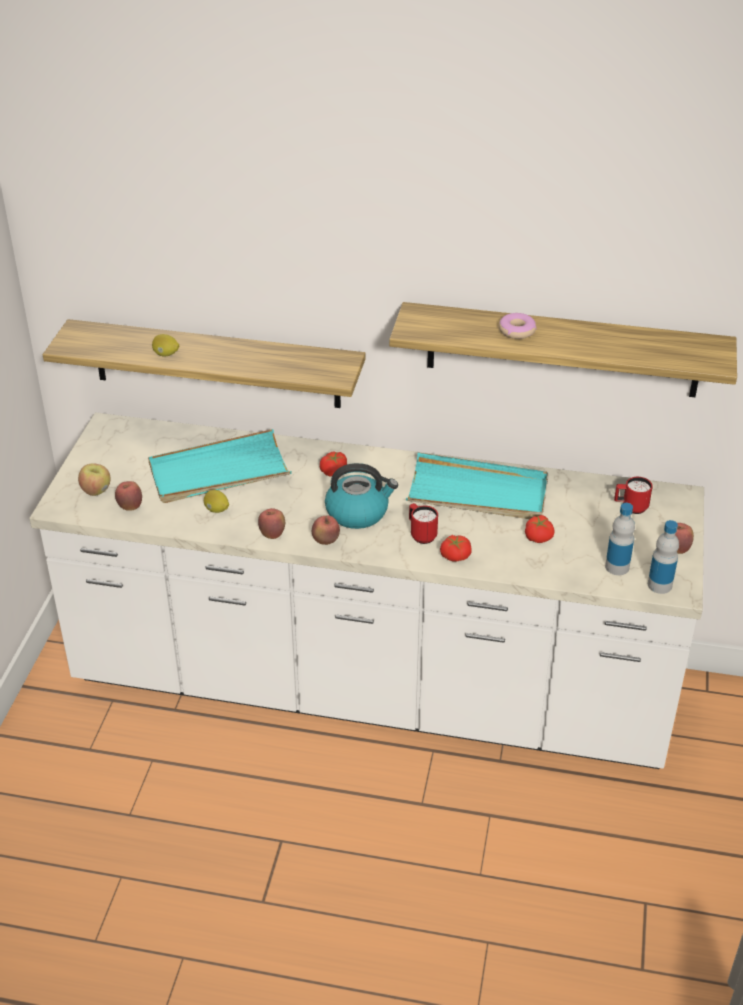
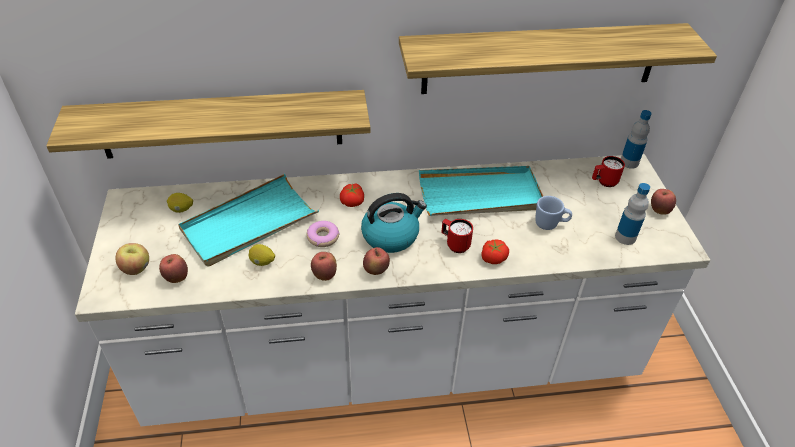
camera: 20 degrees left, 5 degrees up
lemon [152,334,179,357] -> lemon moved to [167,193,193,213]
donut [499,313,536,339] -> donut moved to [307,221,340,247]
tomato [525,515,555,543] -> blue mug [535,196,572,230]
bottle [648,520,679,594] -> bottle moved to [621,110,652,169]

